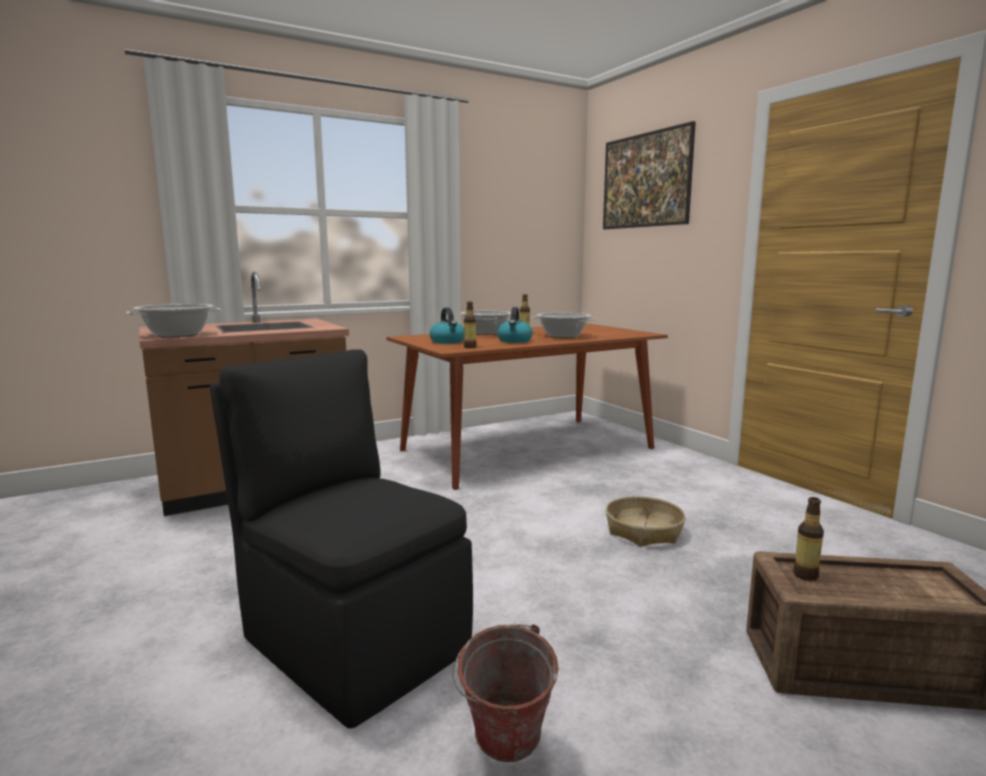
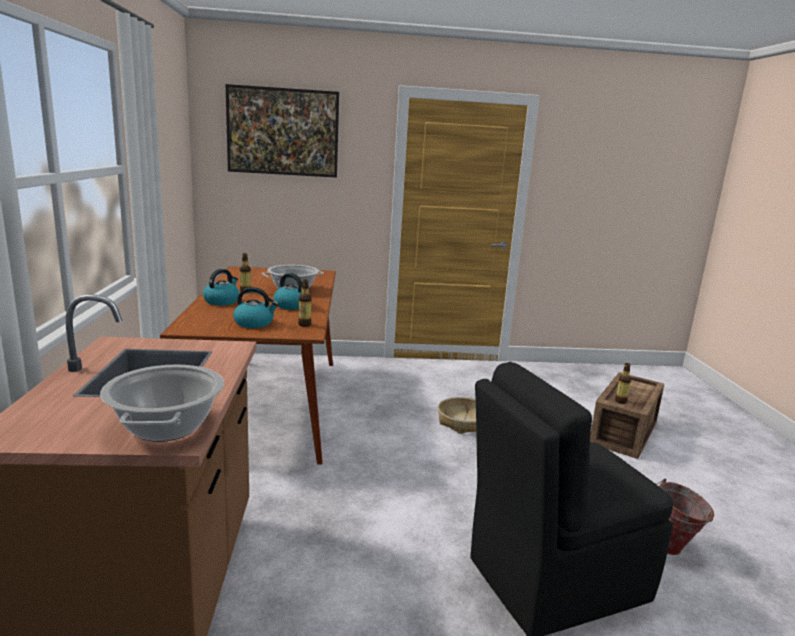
camera: 65 degrees left, 5 degrees up
cooking pot [461,311,511,335] -> kettle [203,269,240,305]

